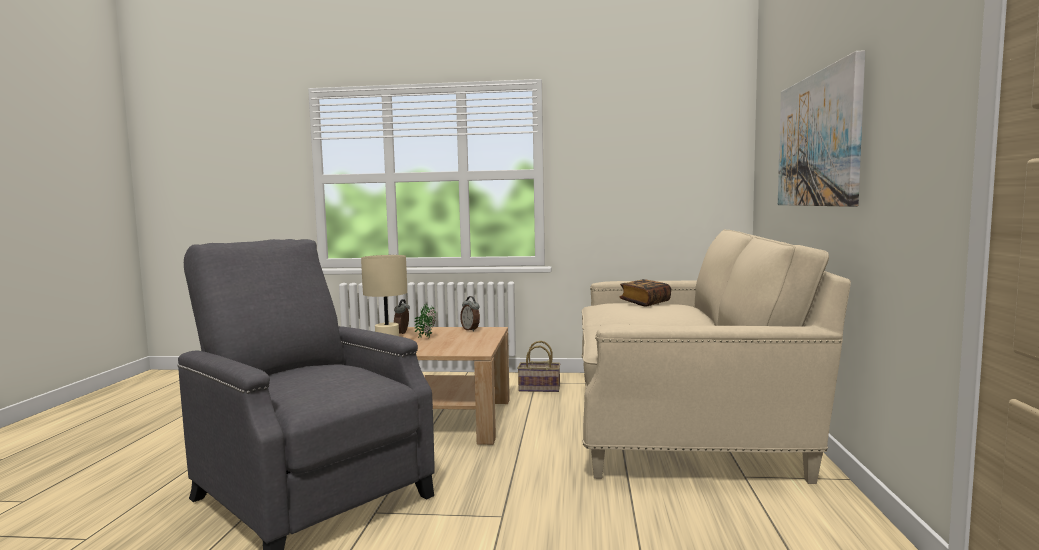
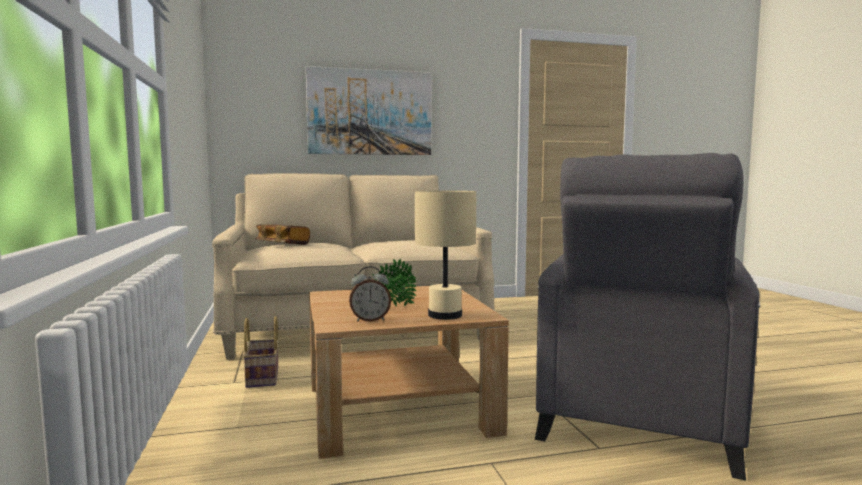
camera: 110 degrees left, 0 degrees up
alarm clock [460,296,480,332] -> none

